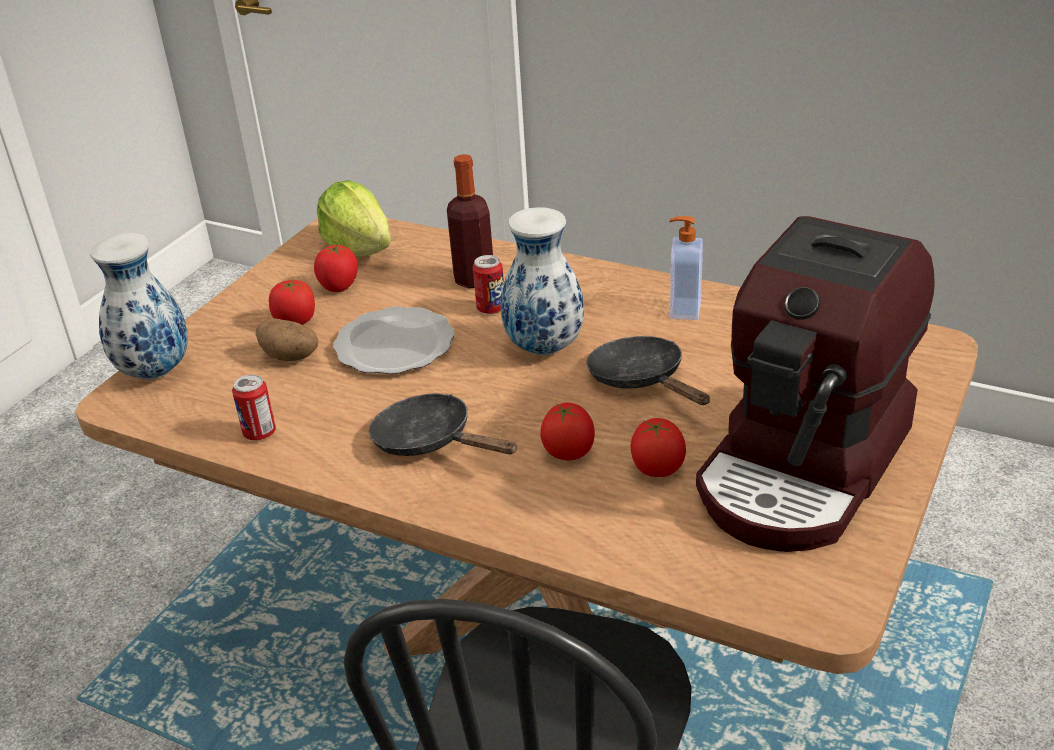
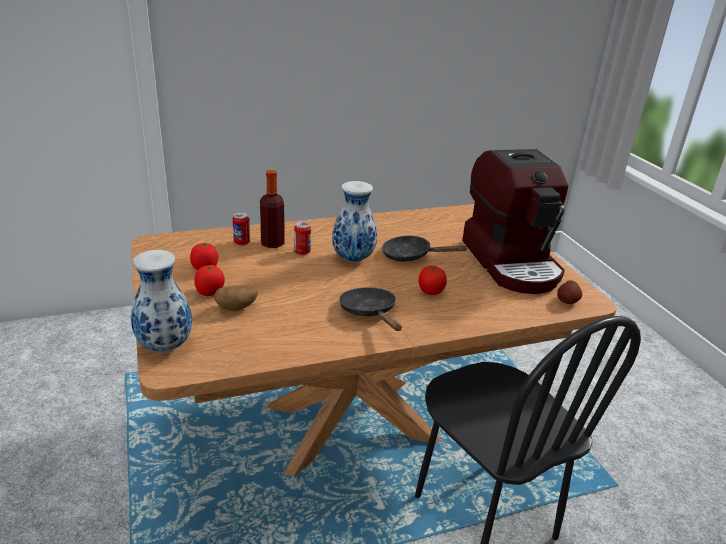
camera: 50 degrees left, 5 degrees down
can [232,374,276,440] -> can moved to [232,212,250,245]
lettuce [317,180,391,257] -> none
plate [333,306,455,374] -> none
black frying pan [369,393,518,456] -> black frying pan turned 75 degrees clockwise [339,287,402,331]
tomato [631,418,686,477] -> none
soap dispenser [669,216,703,320] -> none
none -> potato [557,280,582,304]

